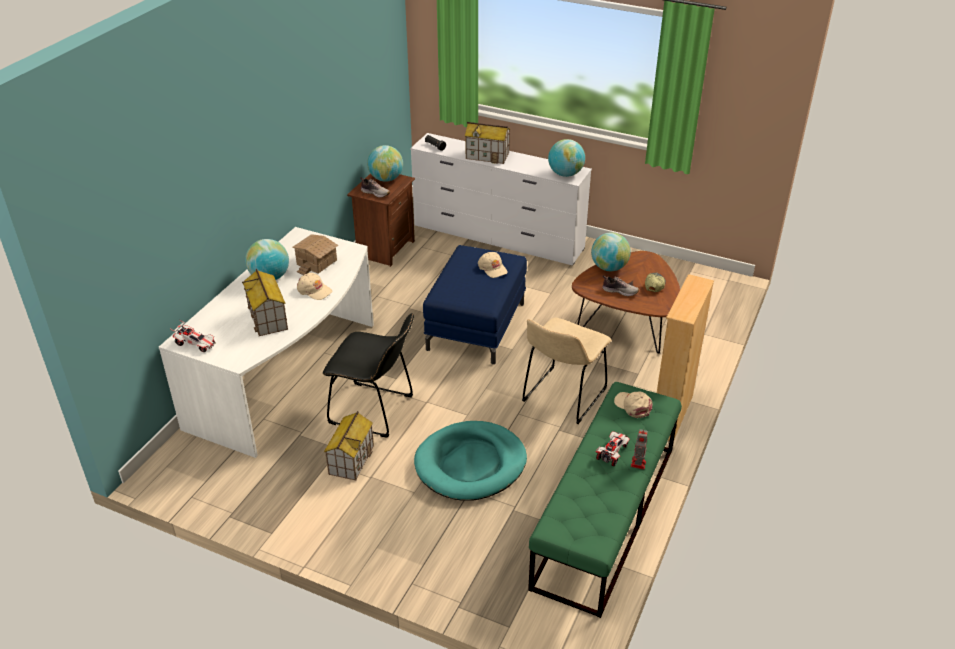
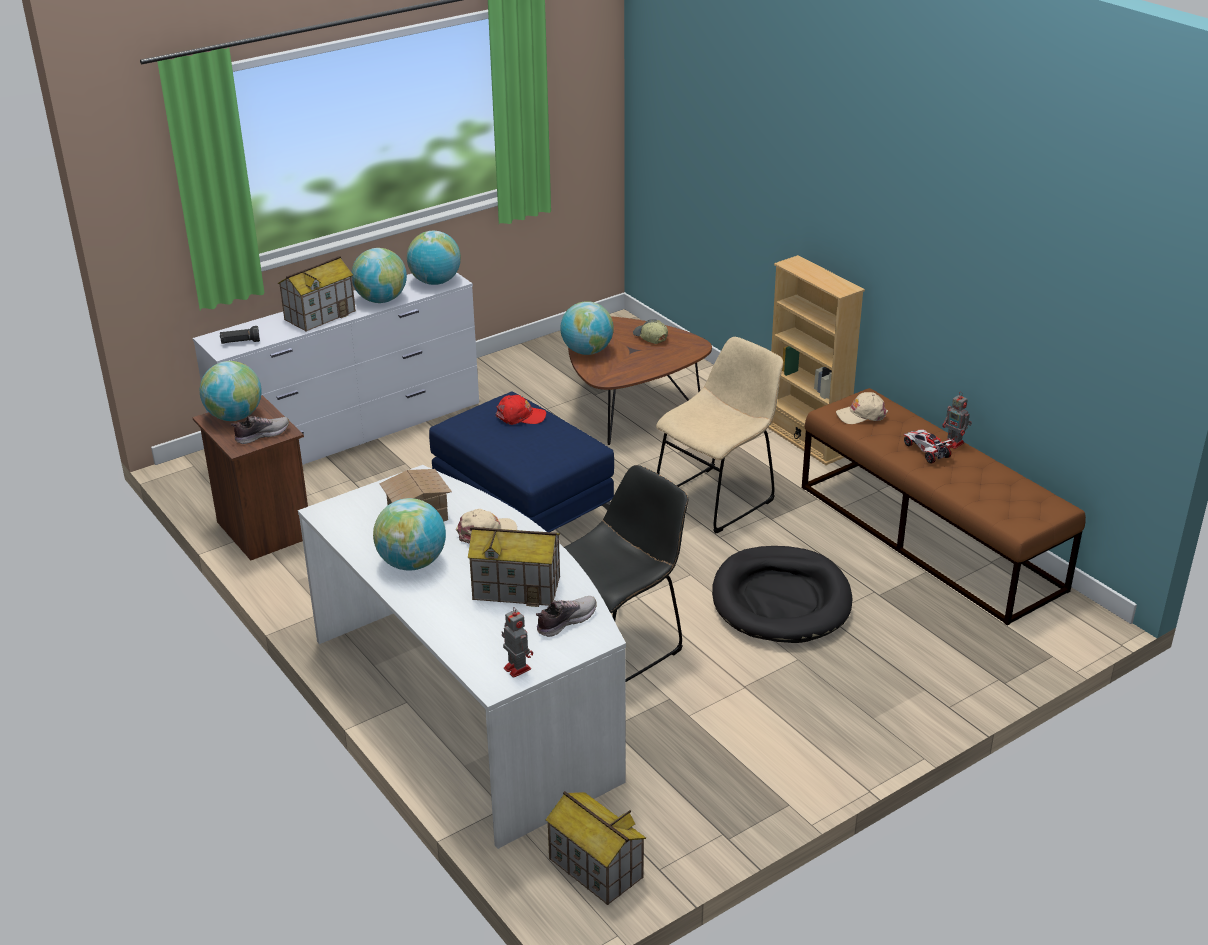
camera: 60 degrees left, 5 degrees down
toy car [170,320,216,352] -> toy robot [502,607,533,678]
toy house [324,411,374,481] -> toy house moved to [546,791,646,905]
turquoise dog bed [414,421,527,501] -> black dog bed [712,546,852,643]
beige cap [478,252,508,278] -> red cap [496,395,546,425]
beige chair [522,318,611,424] -> beige chair turned 105 degrees counterclockwise [656,337,783,534]
green bench [528,382,682,618] -> brown bench [802,388,1086,626]
shoe [602,275,639,296] -> shoe moved to [536,596,597,637]
none -> globe [351,248,407,303]

